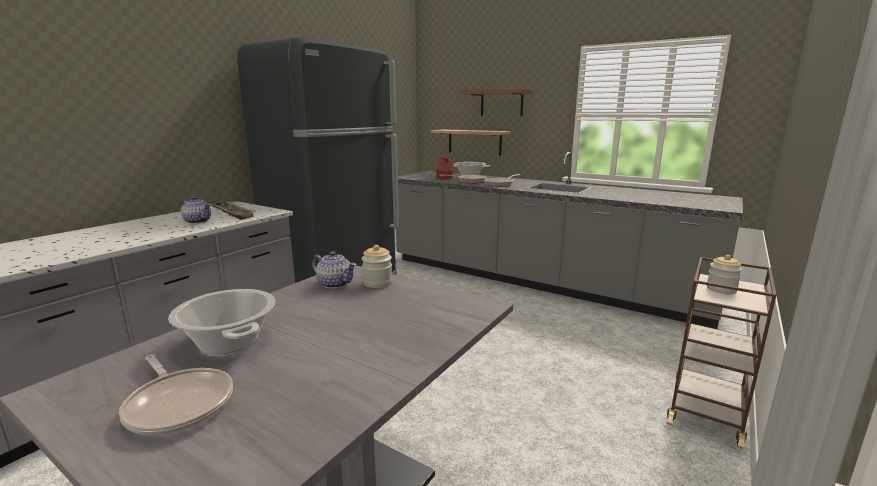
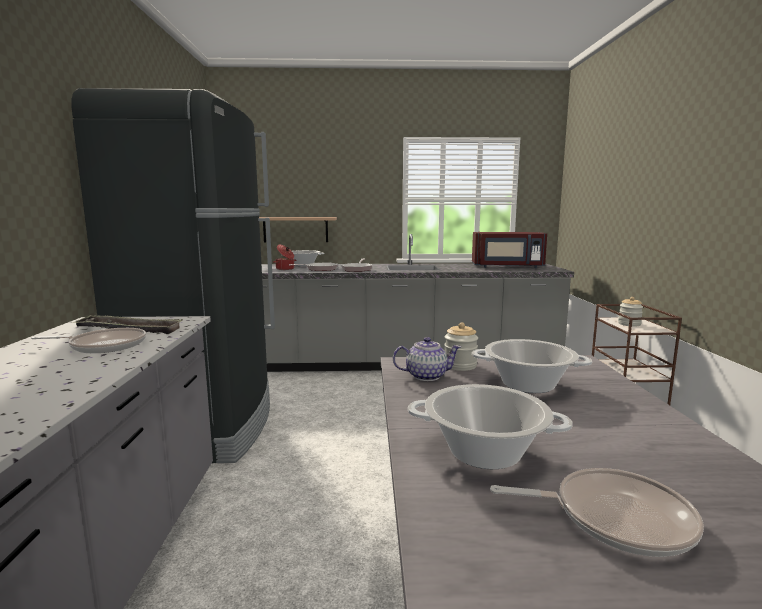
camera: 35 degrees left, 5 degrees down
teapot [180,197,211,224] -> frying pan [31,328,146,353]
brown shelf [461,88,533,116] -> none
none -> red microwave [472,232,547,268]
none -> cooking pot [472,339,592,393]

